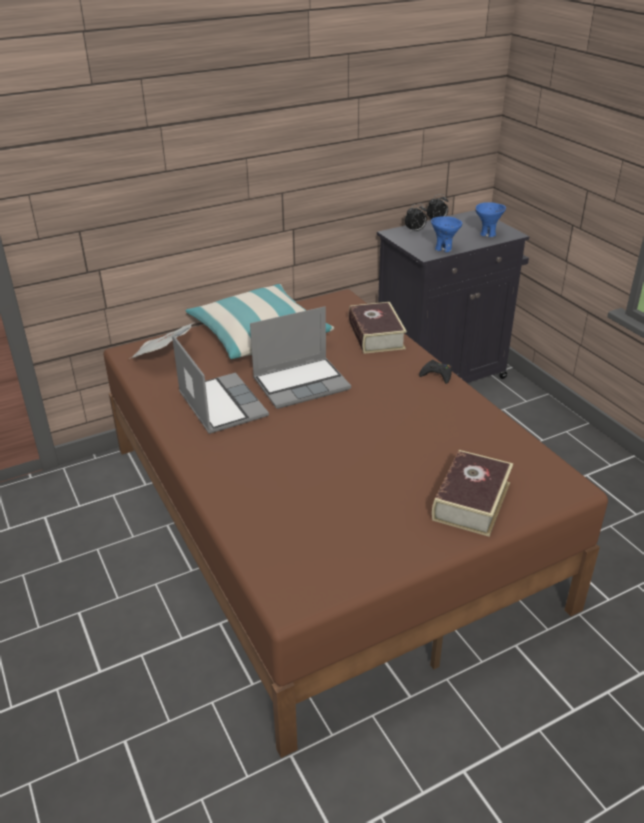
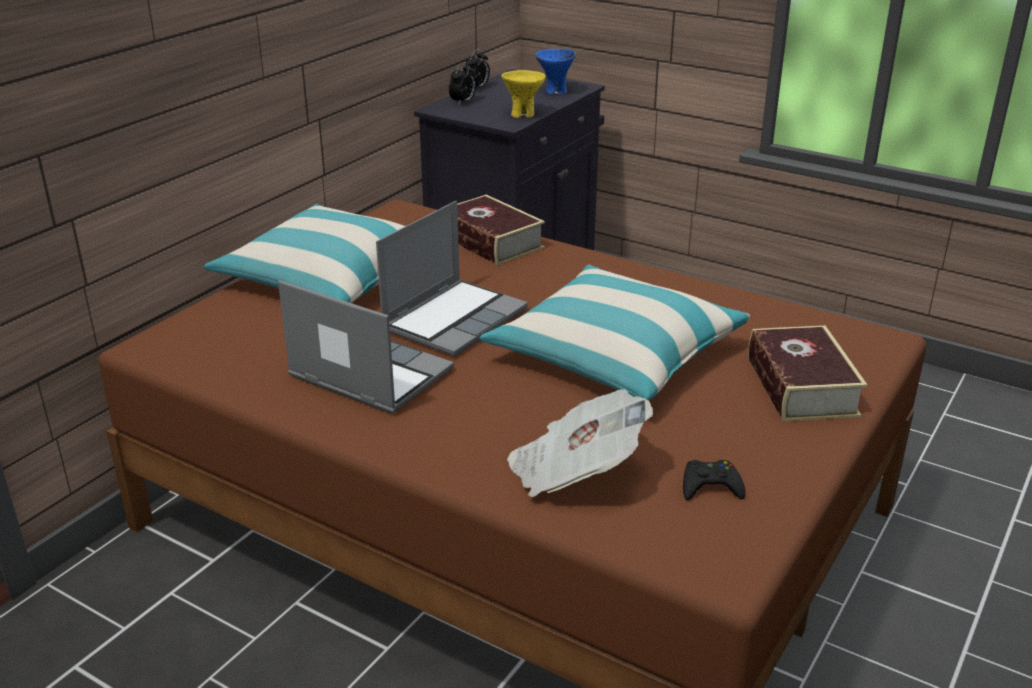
camera: 30 degrees left, 5 degrees down
newspaper [129,322,195,359] -> newspaper moved to [507,389,653,497]
black game controller [419,360,452,384] -> black game controller moved to [683,460,746,500]
blue bowl [431,216,463,252] -> yellow bowl [501,70,545,118]
none -> pillow [480,265,750,401]

